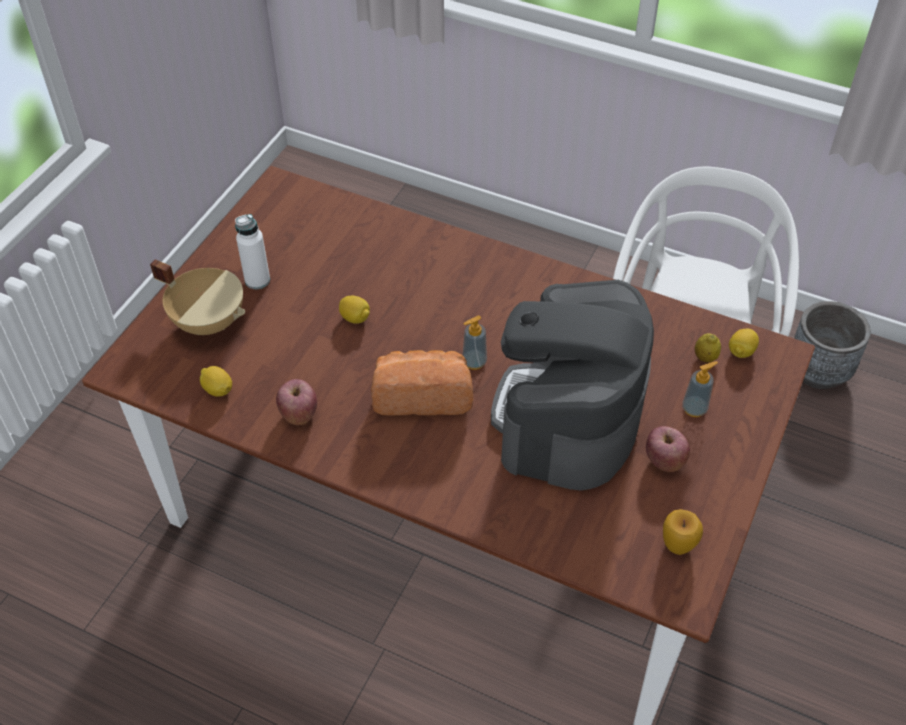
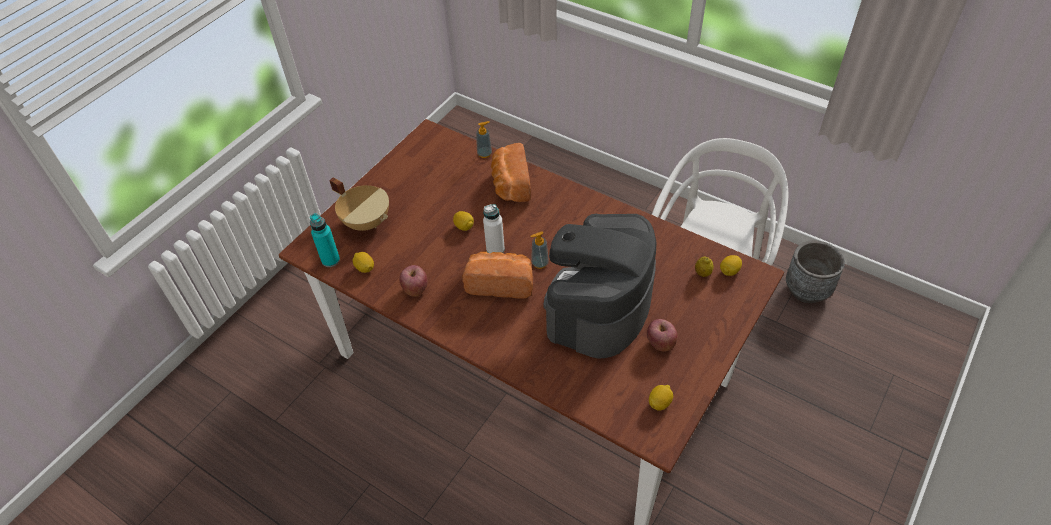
camera: 10 degrees right, 0 degrees up
white bottle [235,214,270,289] -> white bottle moved to [483,204,505,253]
apple [663,509,703,555] -> lemon [649,385,673,411]
soap dispenser [682,361,718,417] -> soap dispenser moved to [476,121,492,158]
none -> turquoise bottle [310,213,340,267]
none -> bread [491,143,531,202]

